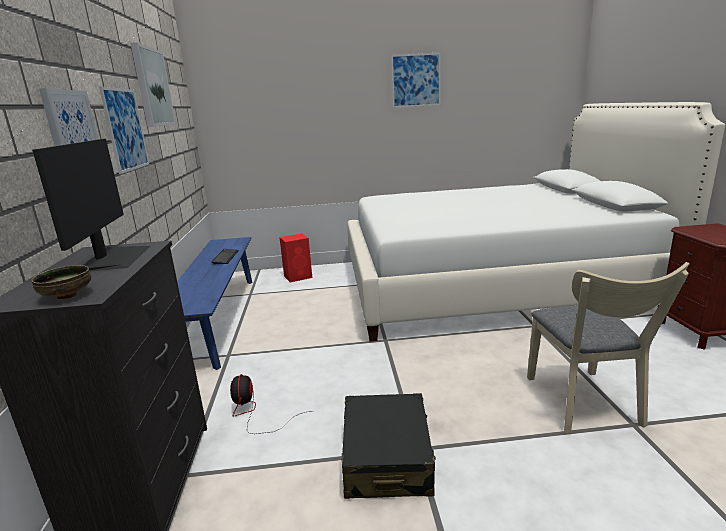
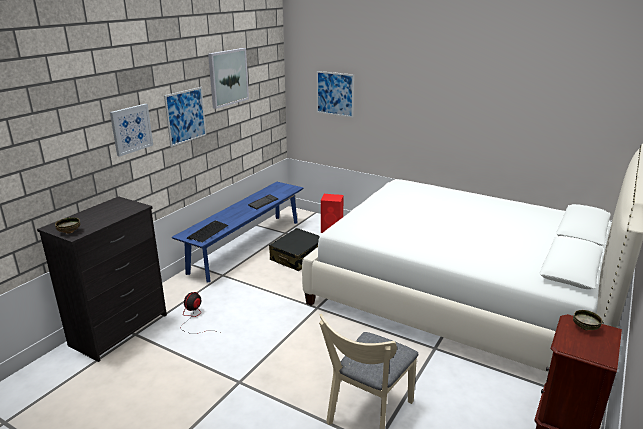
camera: 35 degrees right, 5 degrees up
monitor [32,139,150,272] -> none
black suitcase [342,393,436,499] -> black suitcase moved to [269,228,320,271]
picture [391,52,441,108] -> picture moved to [317,71,354,118]
none -> keyboard [187,220,228,242]
none -> bowl [573,310,602,330]

